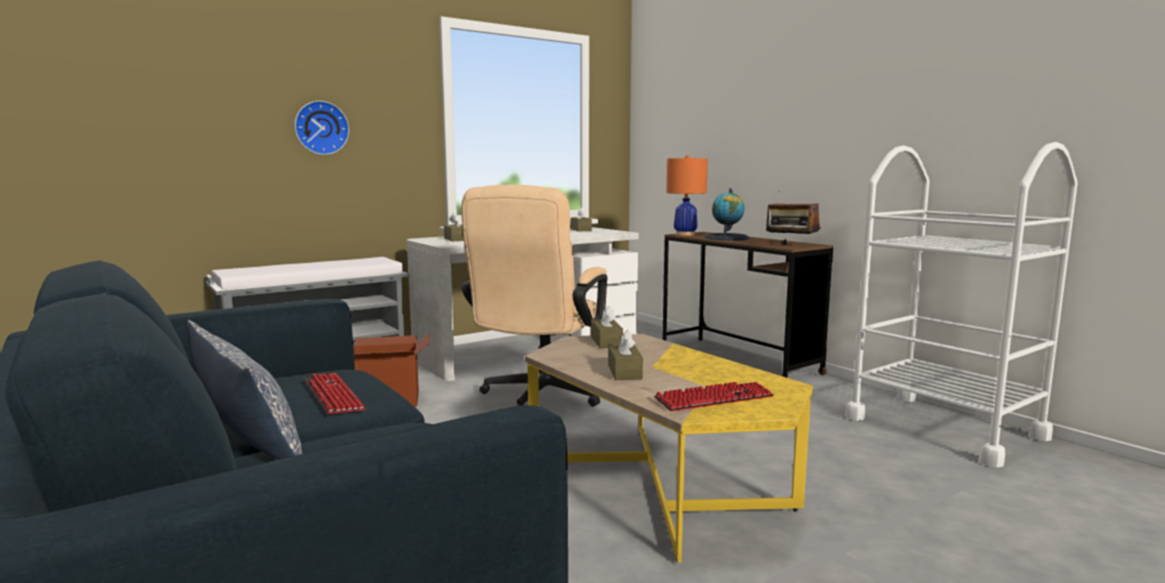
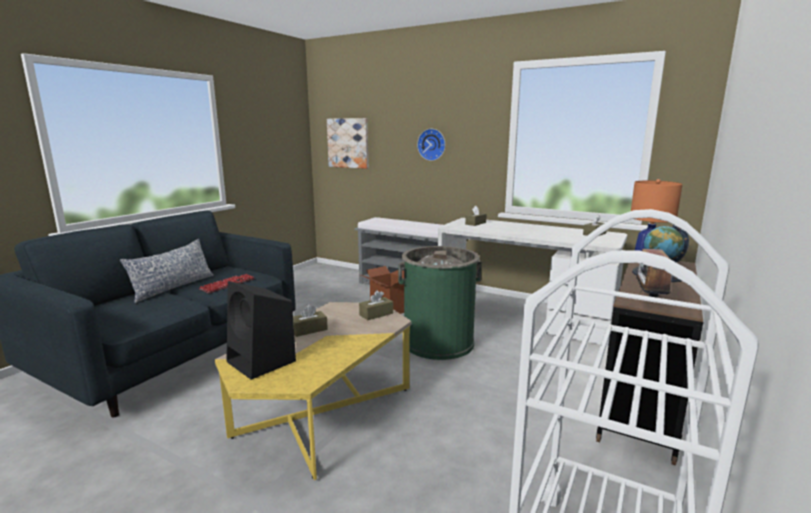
camera: 65 degrees right, 5 degrees up
beige office chair [461,185,607,407] -> green trash can [398,246,482,360]
keyboard [654,382,774,411] -> black speaker [226,281,296,380]
none -> picture [327,118,368,169]

